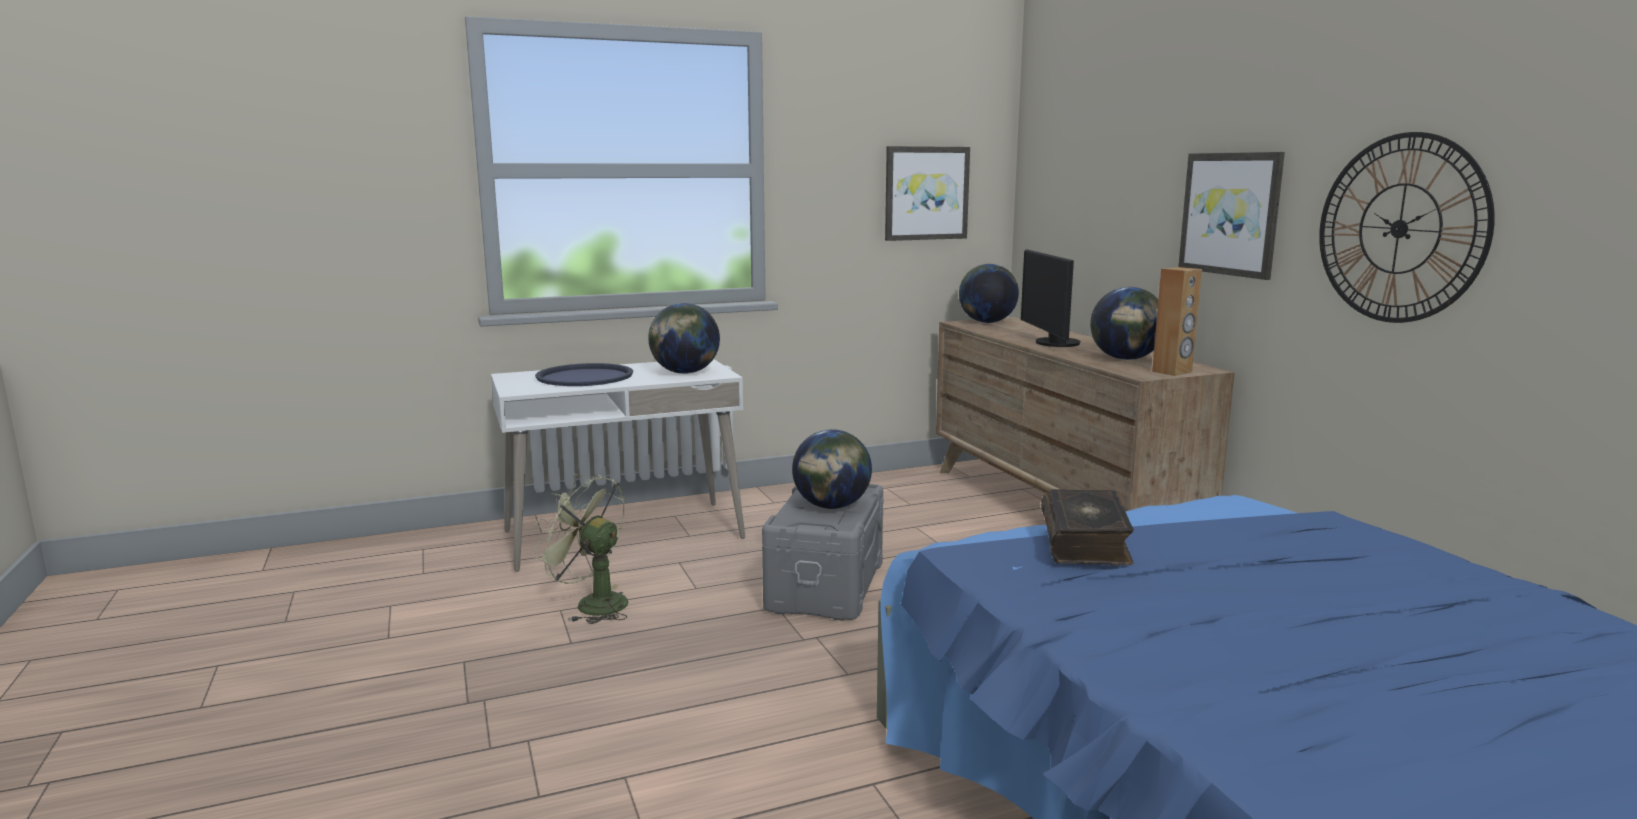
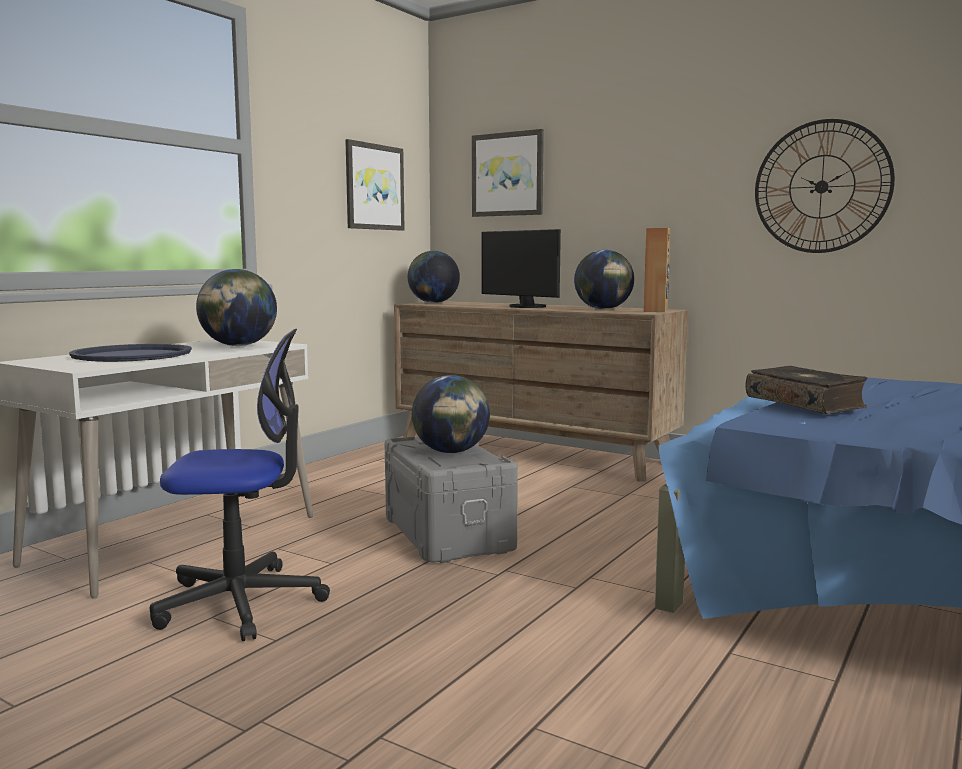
camera: 35 degrees left, 5 degrees down
green fan [533,474,628,624] -> office chair [150,329,330,641]
picture [1178,152,1285,280] -> picture moved to [472,129,544,217]

